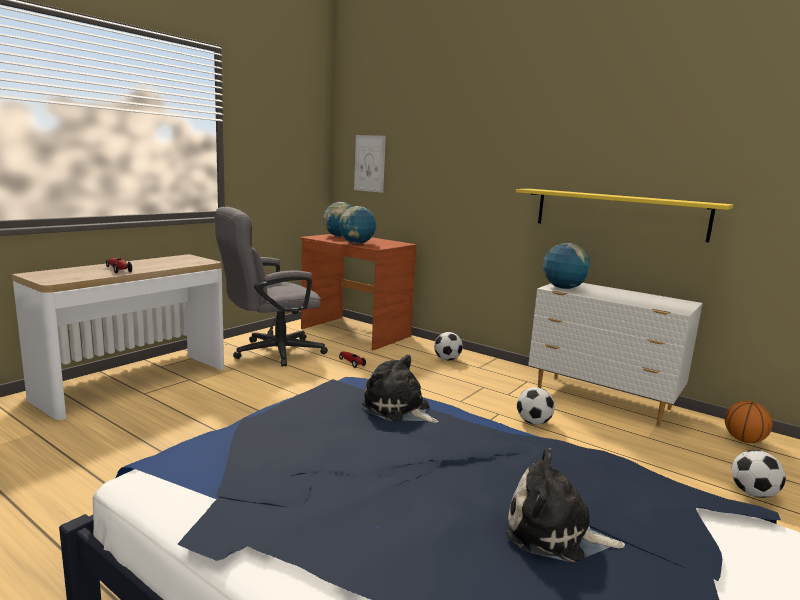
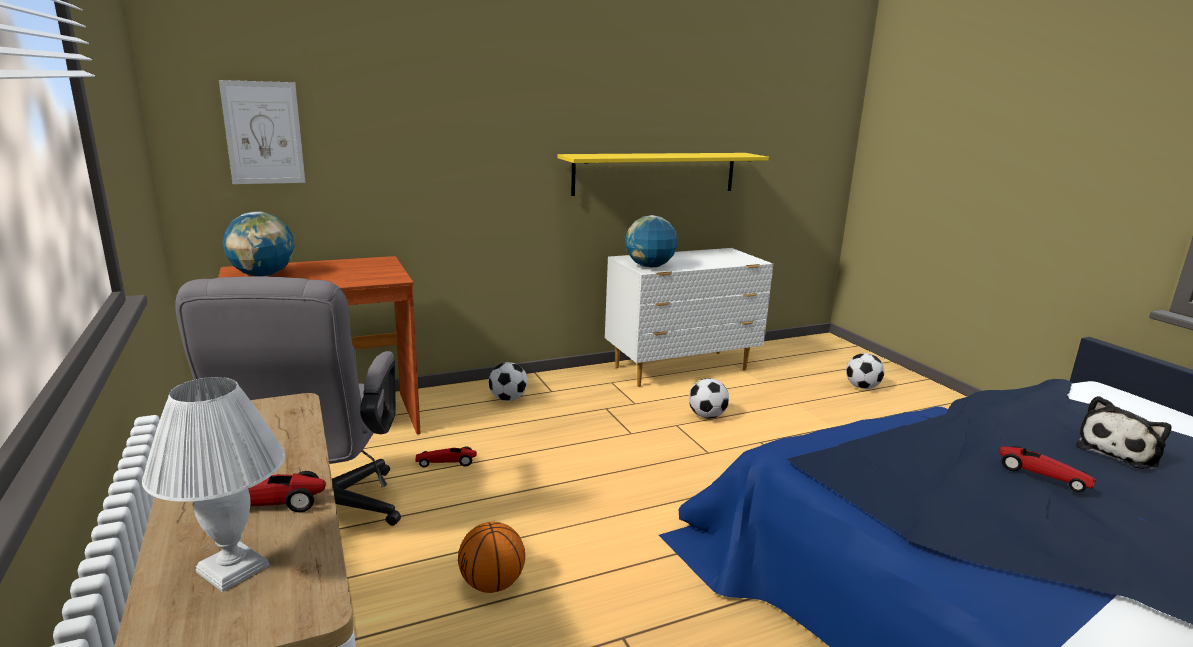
camera: 60 degrees left, 5 degrees up
globe [339,206,376,244] -> none
plush toy [362,355,438,423] -> none
basketball [725,401,773,443] -> basketball moved to [458,522,525,593]
none -> white table lamp [142,377,285,592]
none -> toy car [999,446,1096,492]

